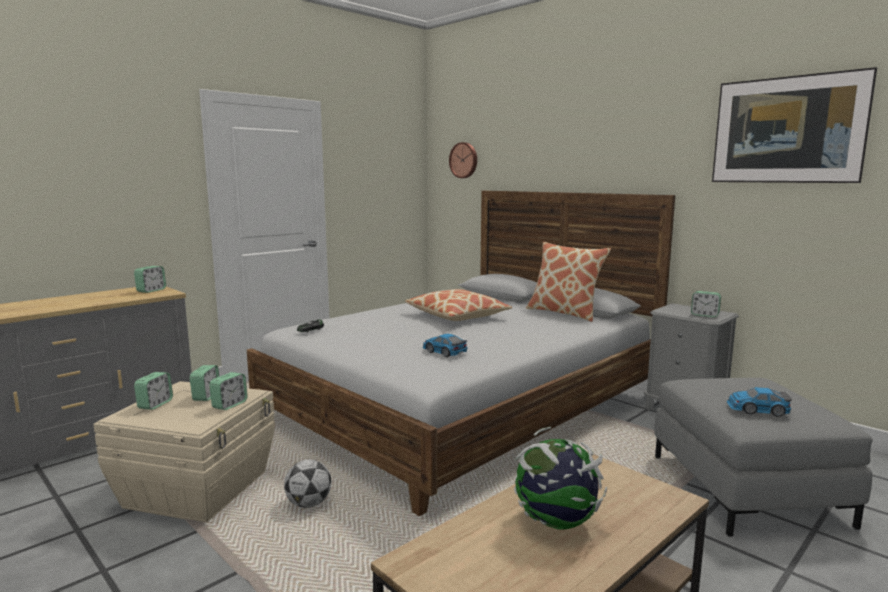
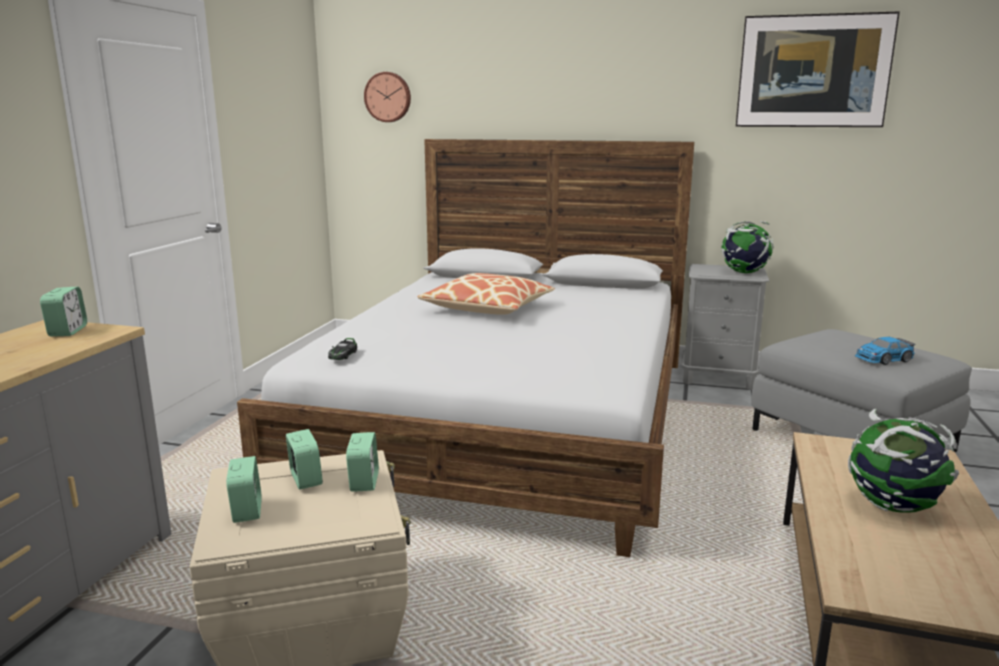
camera: 30 degrees left, 5 degrees up
football [284,459,331,508] -> none
toy car [422,333,468,357] -> none
pillow [526,242,611,322] -> none
alarm clock [691,291,721,317] -> globe [721,221,774,274]

